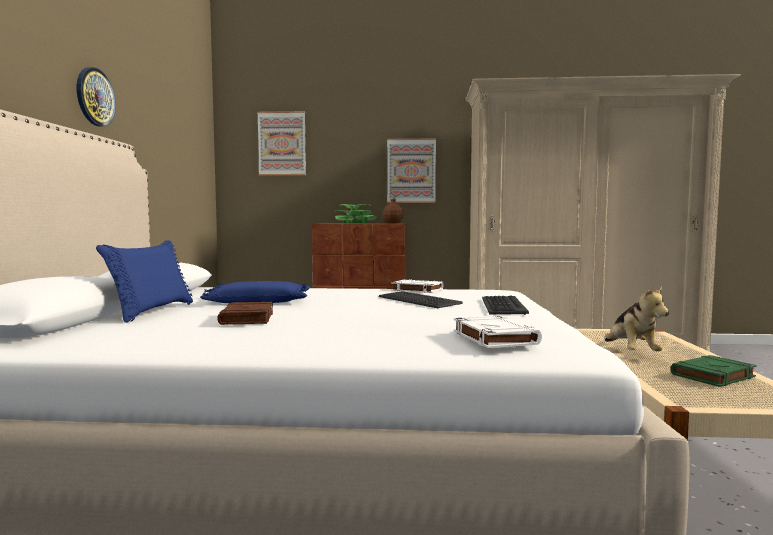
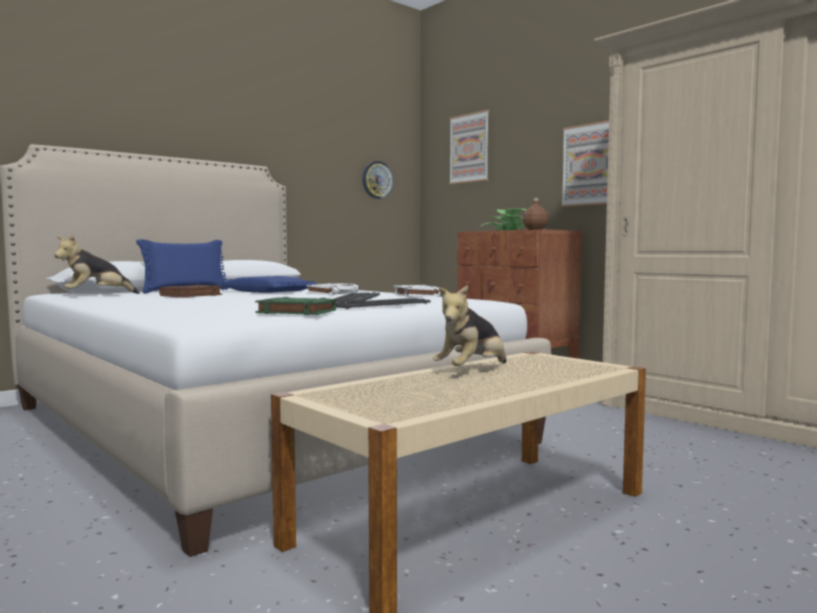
camera: 45 degrees right, 0 degrees up
wall clock [77,67,116,126] -> wall clock moved to [362,161,393,199]
white book [454,316,542,348] -> white book moved to [306,283,359,295]
green book [670,355,757,387] -> green book moved to [255,297,337,315]
none -> plush toy [55,235,140,294]

